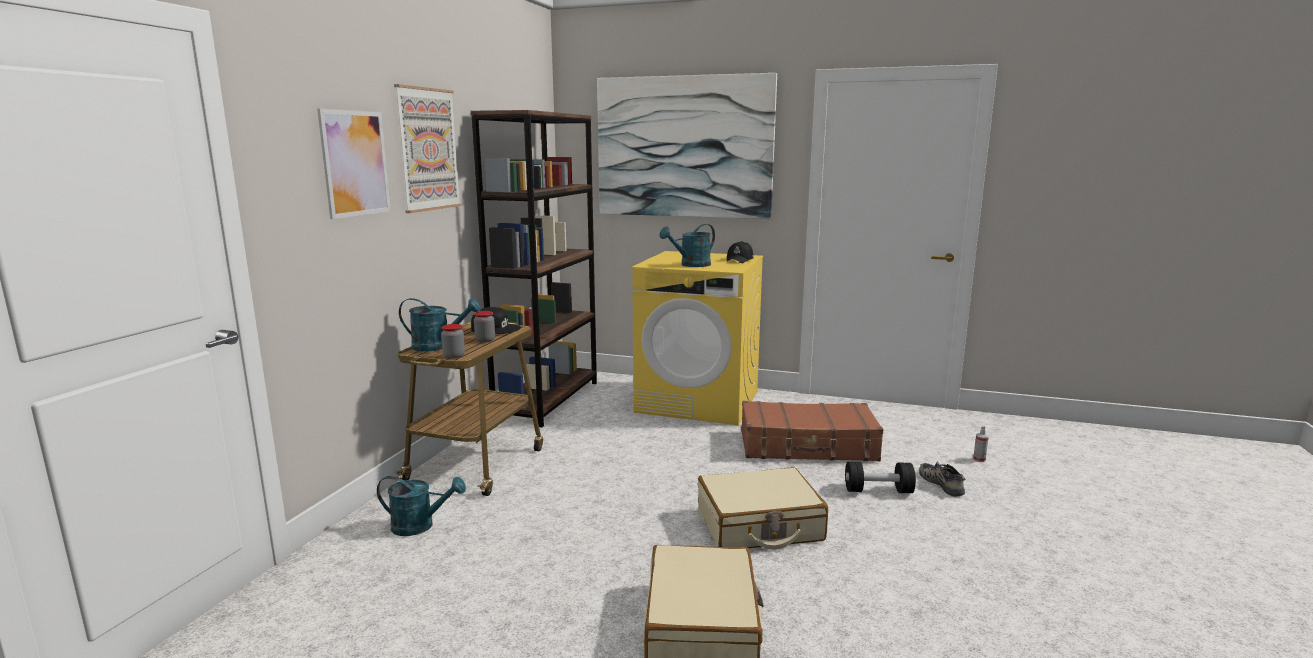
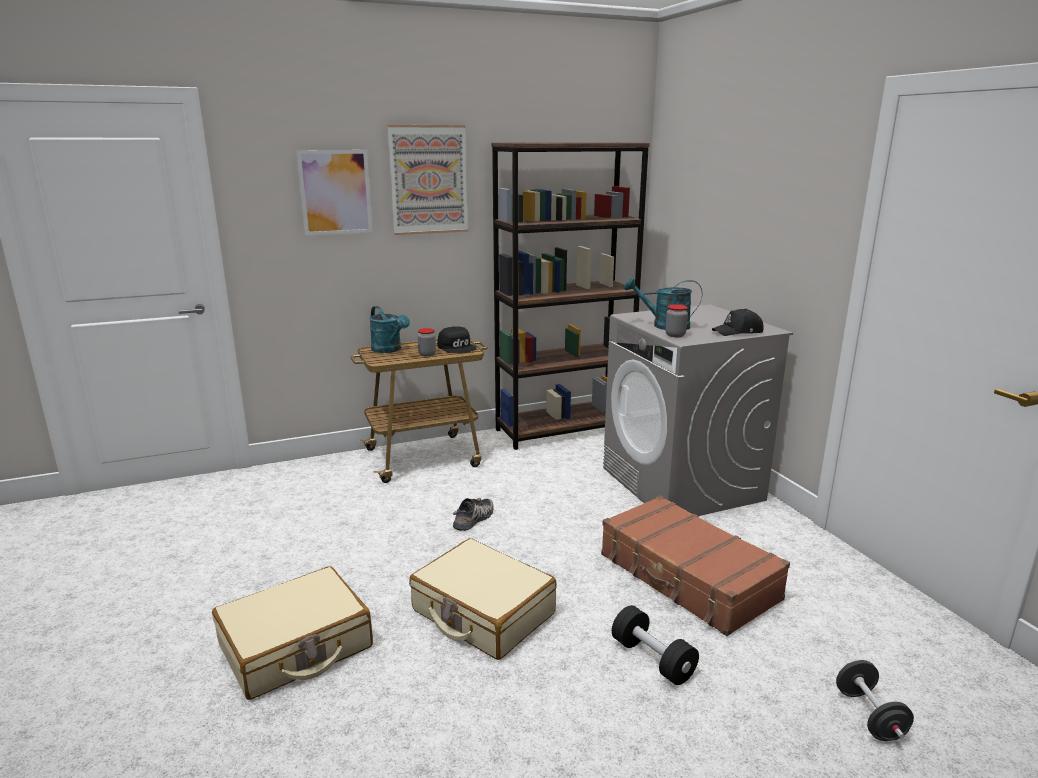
camera: 50 degrees right, 5 degrees up
turquoise watering can [377,476,466,536] -> none
jar [441,324,465,359] -> jar moved to [665,304,688,337]
picture [597,73,777,219] -> none
yellow washing machine [632,251,763,425] -> grey washing machine [603,305,793,516]
shoe [919,462,965,497] -> shoe moved to [453,498,493,531]
spray bottle [973,425,989,462] -> black dumbbell [836,660,914,741]

